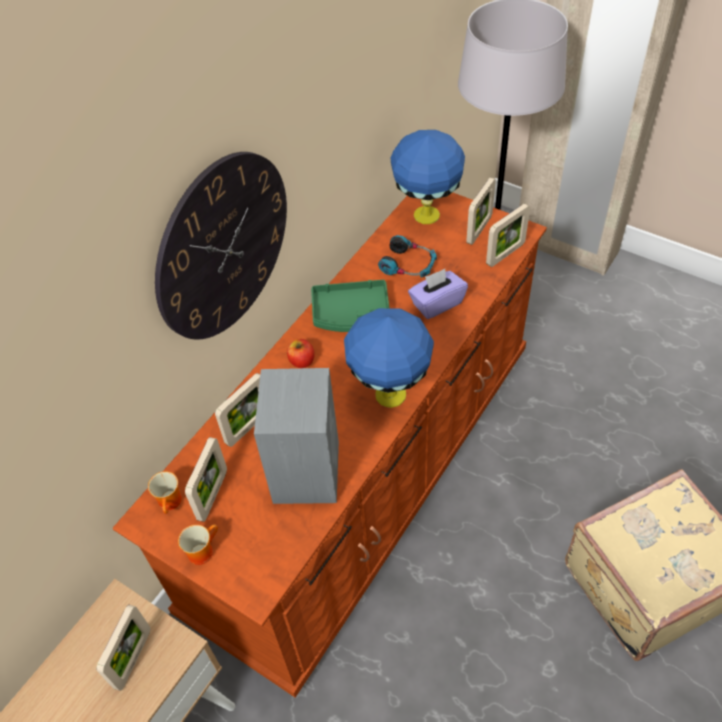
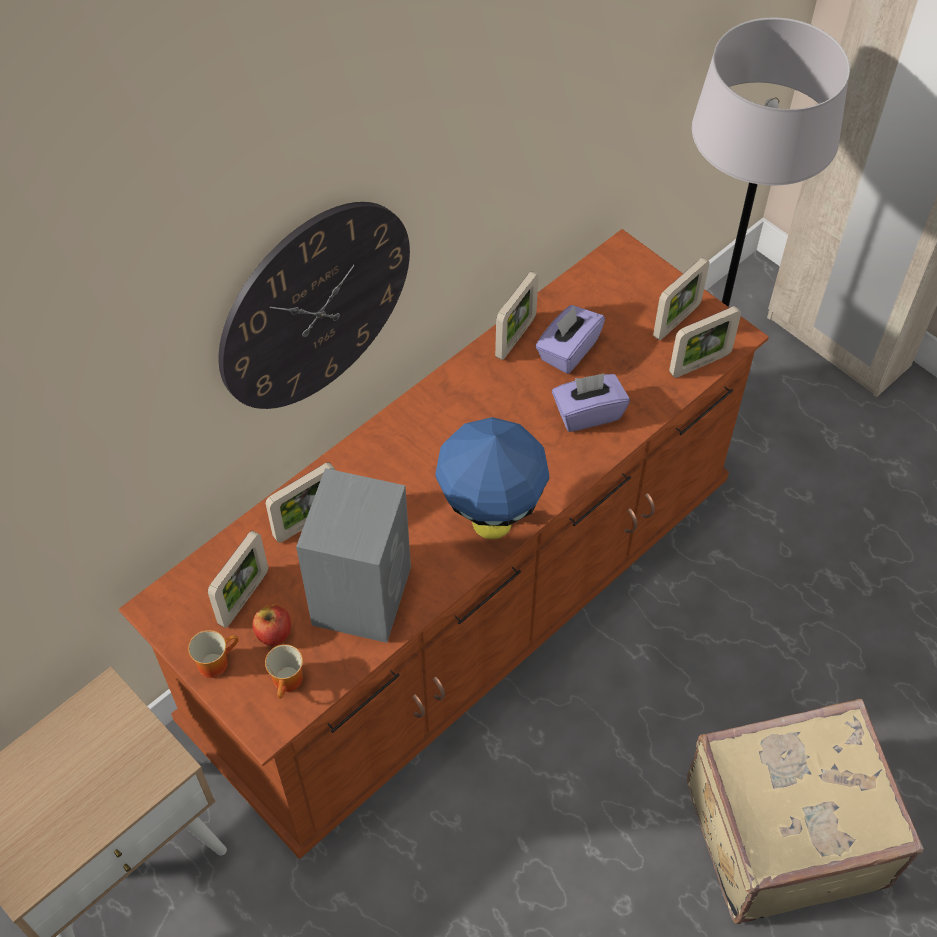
camera: 10 degrees right, 5 degrees up
picture frame [96,605,150,691] -> picture frame moved to [495,271,539,360]
mug [148,471,182,514] -> mug moved to [265,644,303,698]
apple [287,339,314,368] -> apple moved to [253,604,291,646]
green tray [311,280,389,332] -> none
headphones [378,235,437,277] -> purple tissue box [535,305,605,374]
blue table lamp [391,130,465,224] -> none

